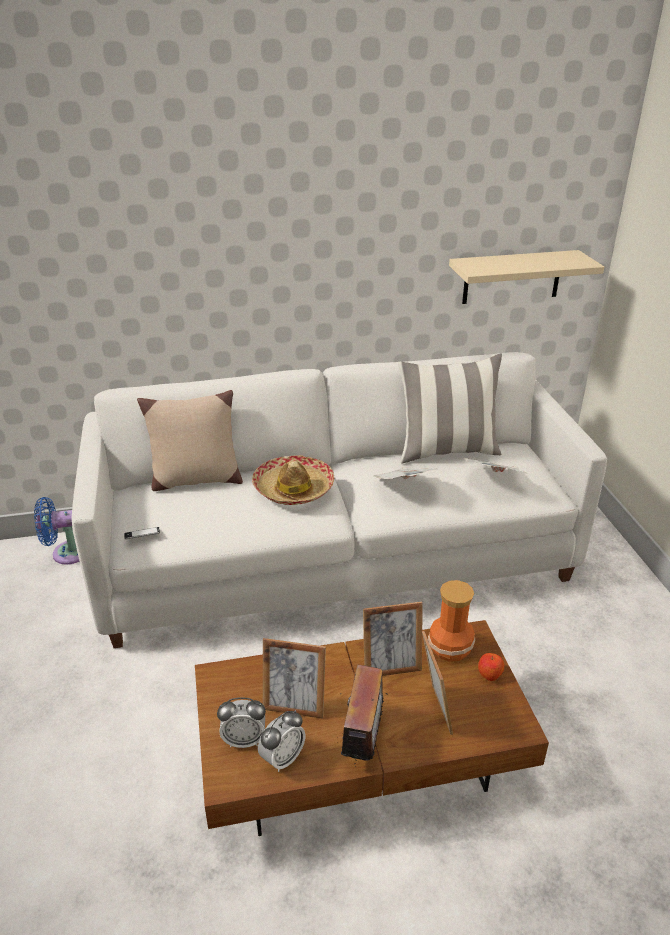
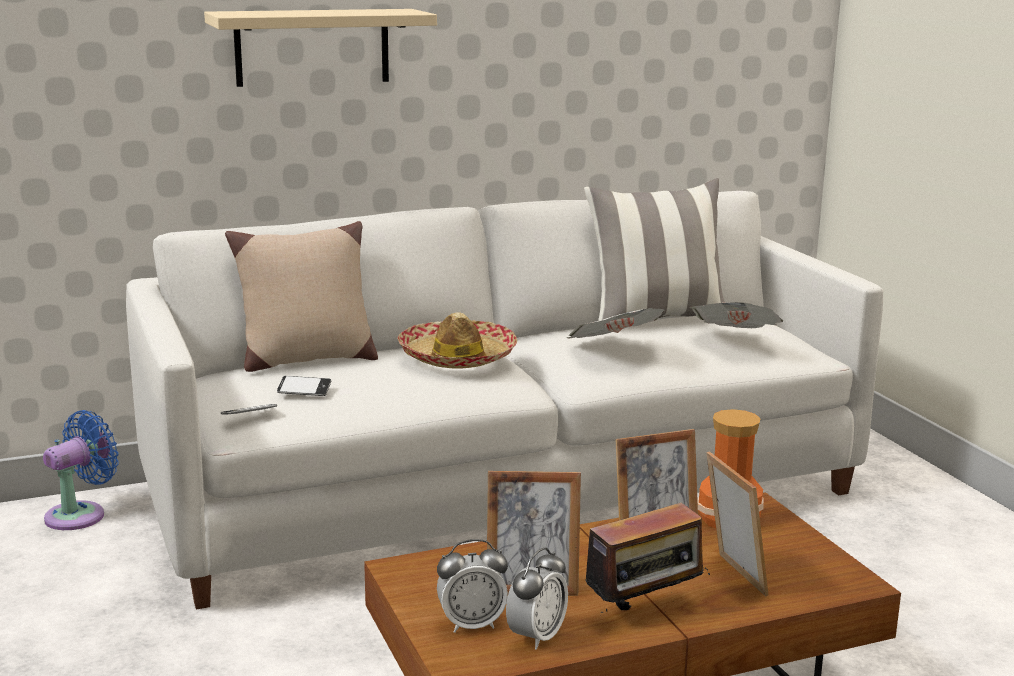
camera: 10 degrees left, 15 degrees down
blue fan [34,497,80,565] -> blue fan turned 150 degrees clockwise [43,410,119,530]
radio [340,665,398,767] -> radio turned 60 degrees clockwise [576,496,710,613]
beige shelf [449,250,604,304] -> beige shelf moved to [204,9,437,87]
apple [478,653,505,681] -> none
none -> phone [277,376,331,396]

